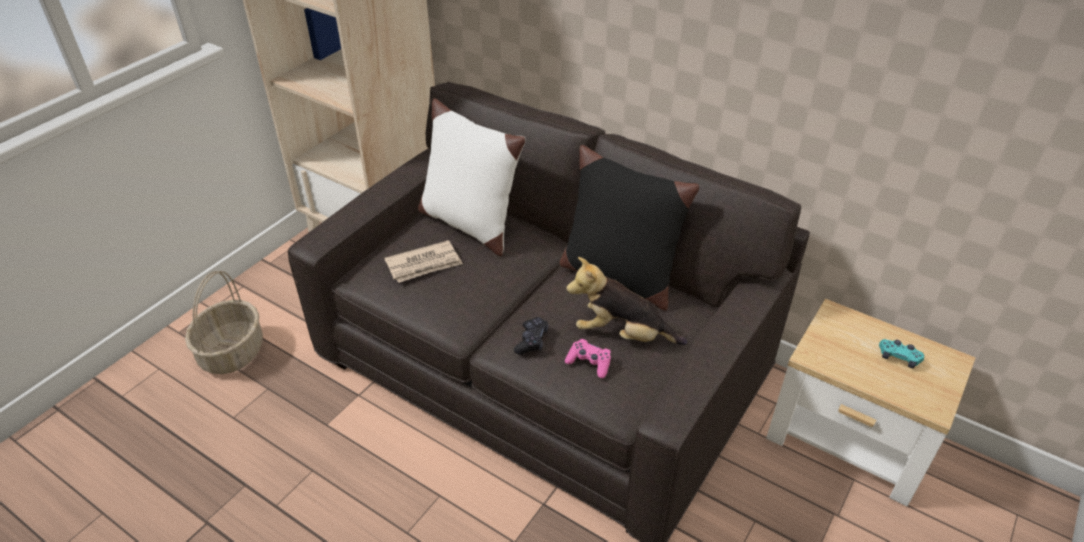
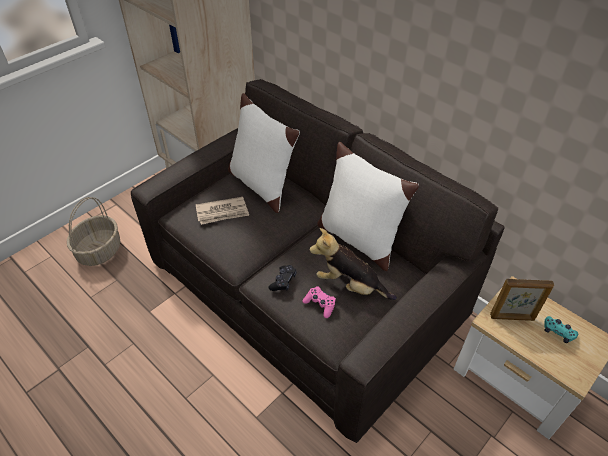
camera: 10 degrees right, 5 degrees up
black pillow [560,145,699,311] -> white pillow [317,142,419,271]
none -> picture frame [490,279,554,321]

